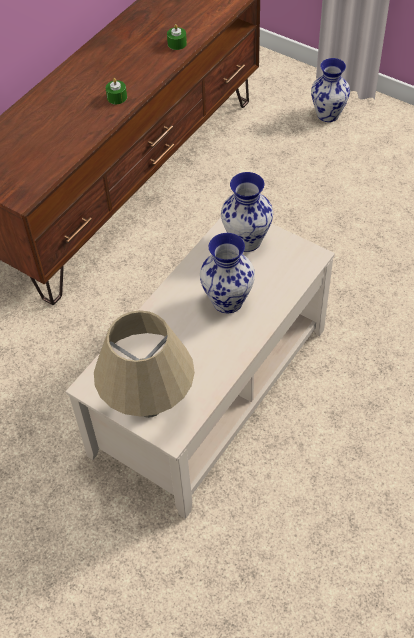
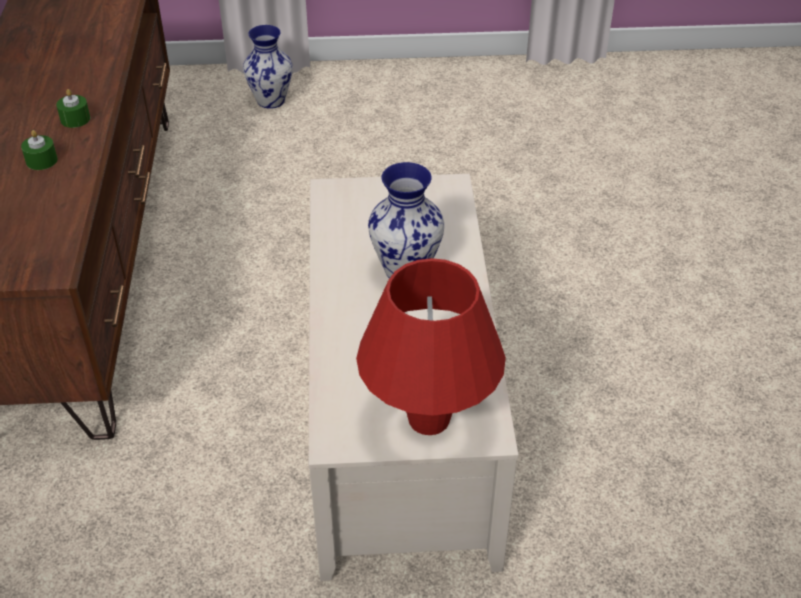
camera: 40 degrees left, 10 degrees down
beige table lamp [94,310,195,418] -> red table lamp [356,258,506,435]
green candle [167,24,187,50] -> green candle moved to [21,130,58,170]
vase [221,172,273,252] -> none

